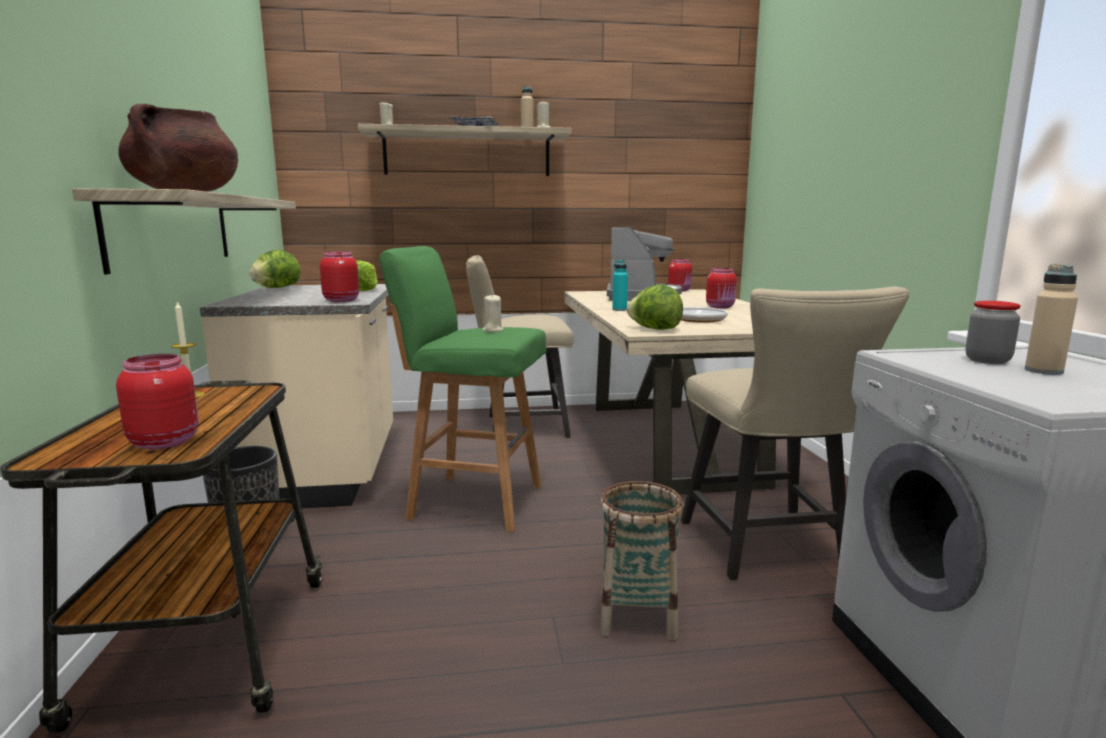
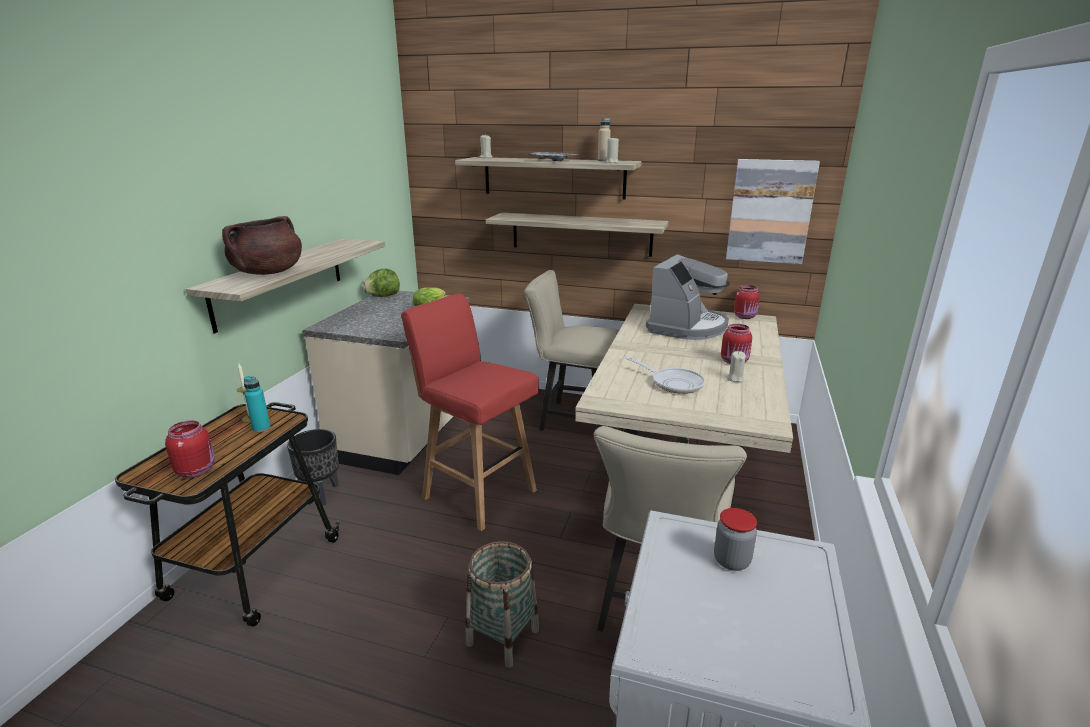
camera: 25 degrees right, 10 degrees up
red jar [320,251,359,302] -> none
green stool [379,246,546,532] -> red stool [401,294,539,531]
beige candle [482,295,503,332] -> beige candle moved to [726,351,746,382]
turquoise bottle [612,260,628,311] -> turquoise bottle moved to [243,376,270,432]
lettuce [627,284,683,330] -> none
beige bottle [1025,264,1078,375] -> none
none -> shelf [486,212,668,257]
none -> picture [726,159,820,264]

